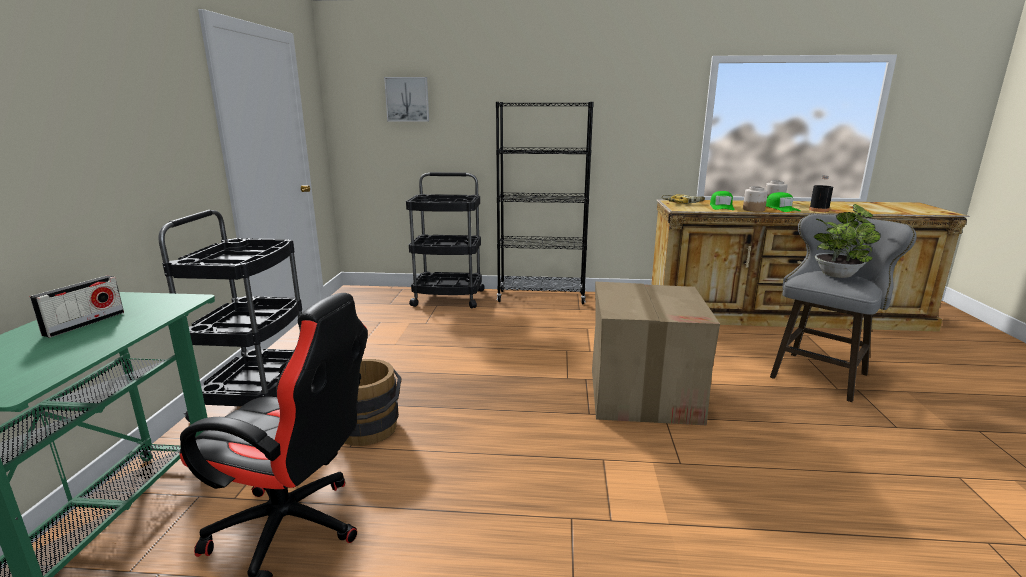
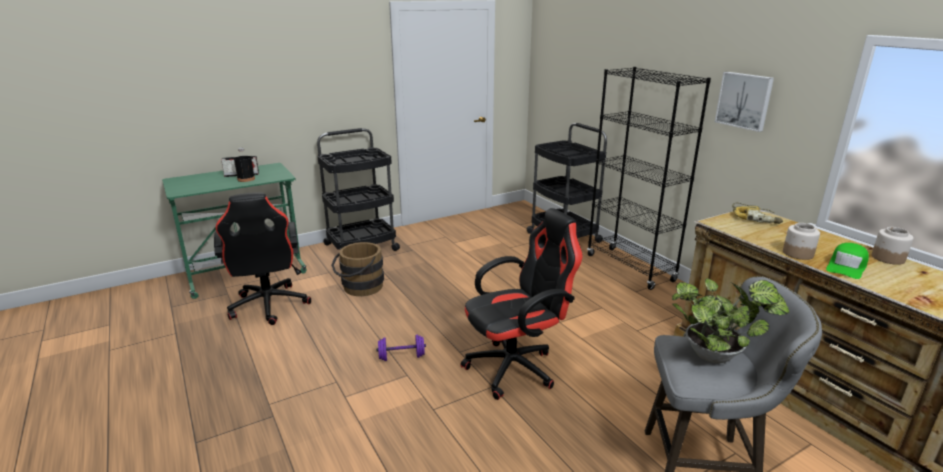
camera: 55 degrees right, 5 degrees up
picture [384,77,429,122] -> picture moved to [715,72,774,132]
cardboard box [592,282,720,425] -> black office chair [460,208,583,400]
green cap [710,191,735,210] -> none
black bottle [809,176,833,212] -> black bottle moved to [234,148,255,182]
none -> purple dumbbell [376,335,426,361]

